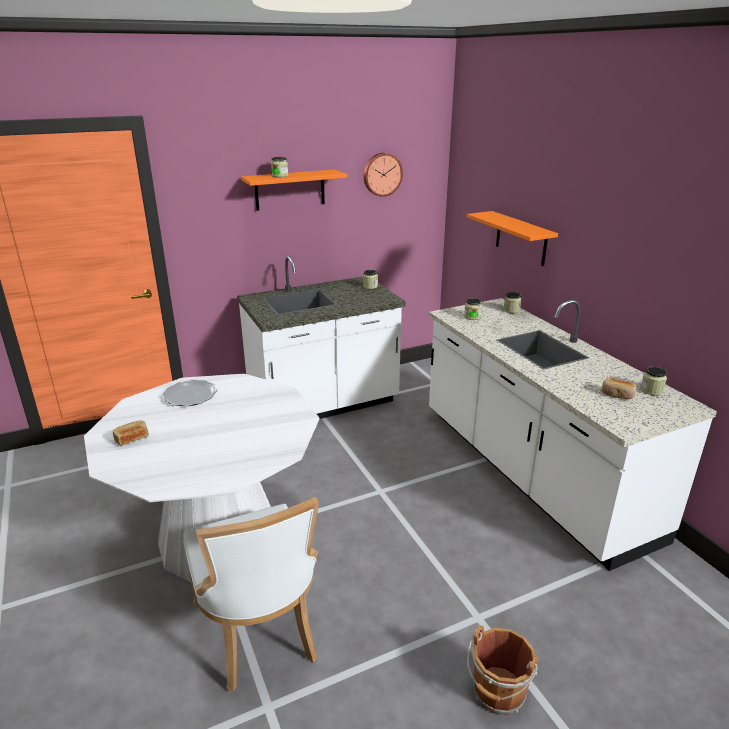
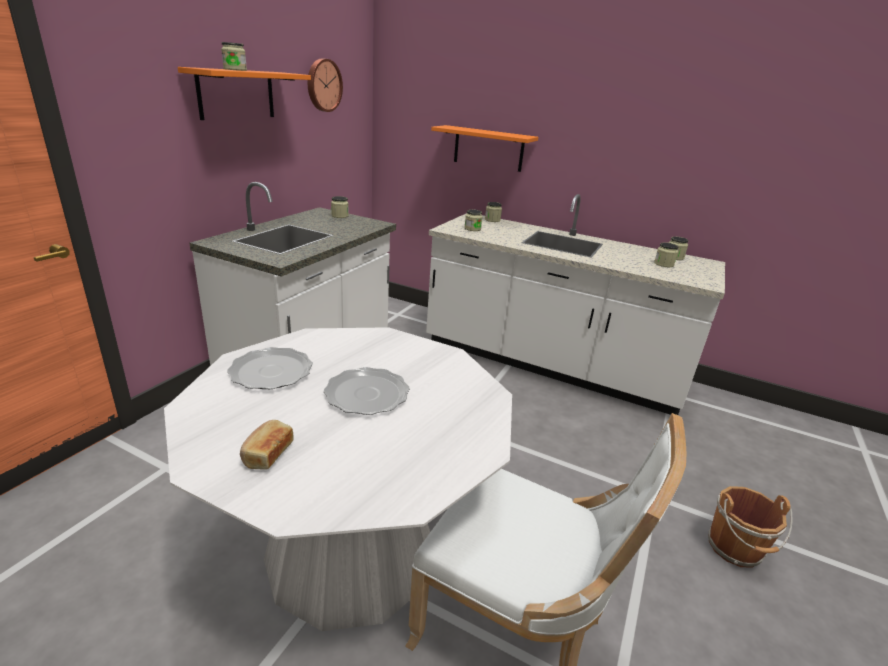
camera: 40 degrees left, 0 degrees up
bread [602,378,636,399] -> jar [654,243,678,267]
none -> plate [324,367,410,415]

